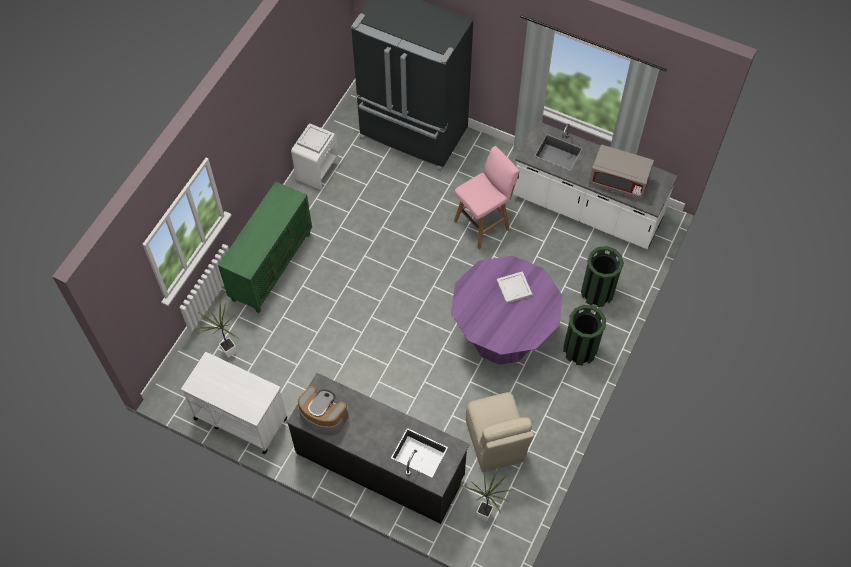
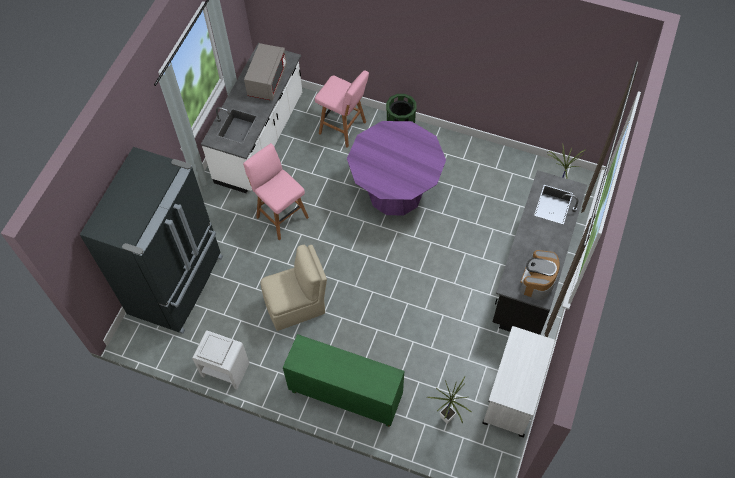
camera: 95 degrees left, 0 degrees up
beige chair [466,392,534,472] -> beige chair moved to [261,245,327,331]
white tray [497,271,532,304] -> none
green trash can [581,246,624,307] -> pink stool [315,70,369,148]

